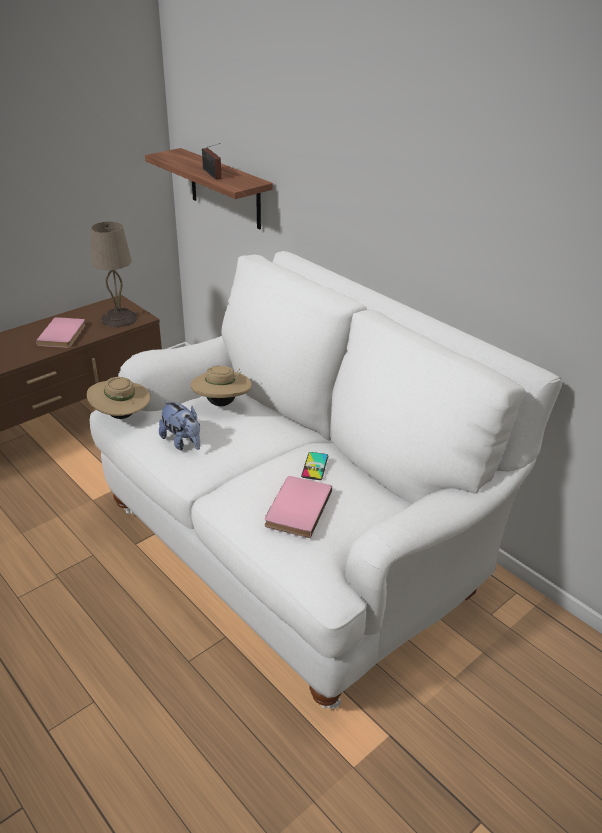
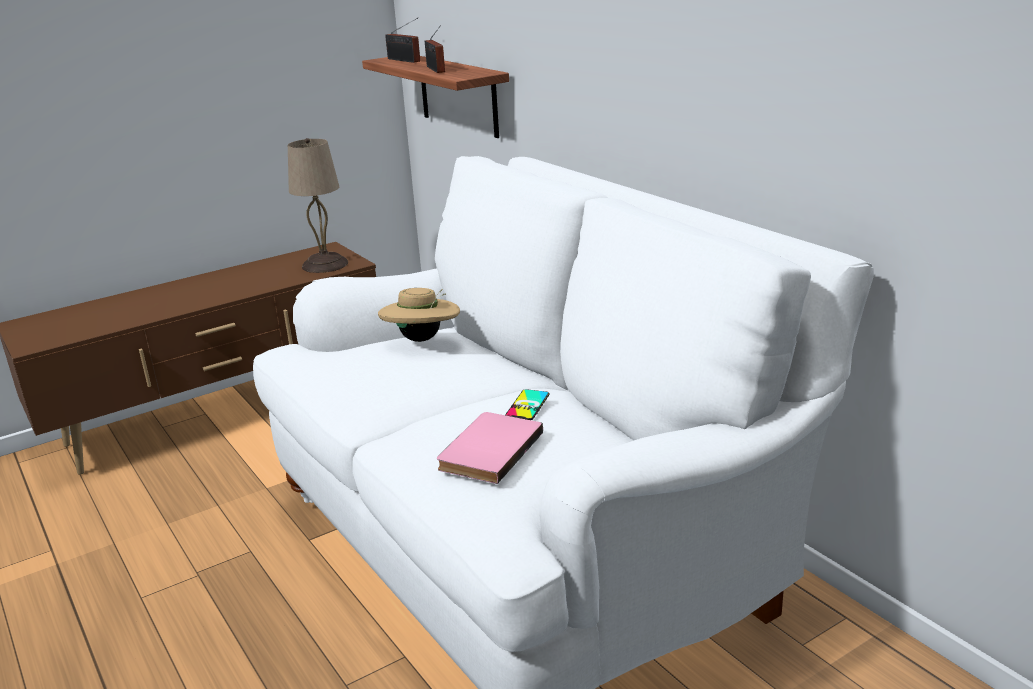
camera: 10 degrees right, 10 degrees down
pink book [36,317,86,348] -> none
beige hat [87,377,151,419] -> none
plush toy [159,400,200,451] -> none
none -> radio [385,18,420,63]

